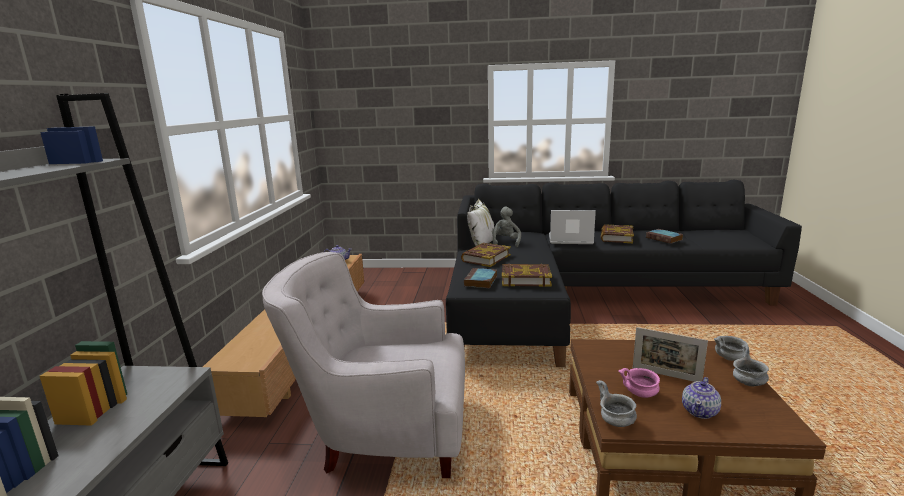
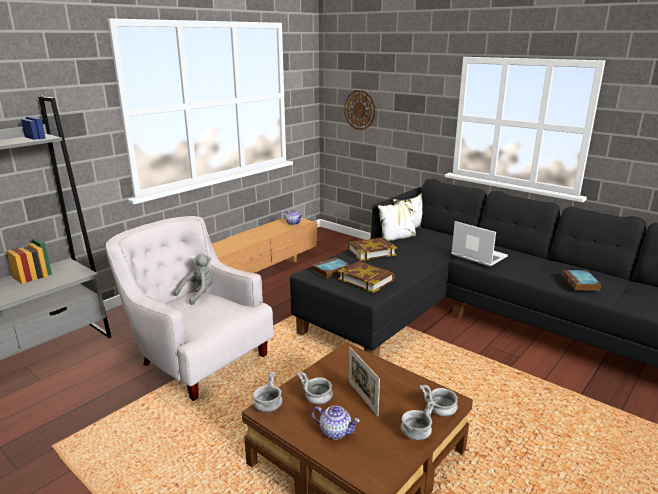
camera: 35 degrees right, 5 degrees up
grey plush toy [492,207,521,247] -> grey plush toy moved to [175,254,213,305]
book [601,224,634,243] -> none
pink bowl [618,368,660,398] -> grey bowl [297,372,333,405]
teapot [682,377,721,419] -> teapot turned 135 degrees counterclockwise [312,406,360,439]
none -> wall clock [344,90,375,130]

